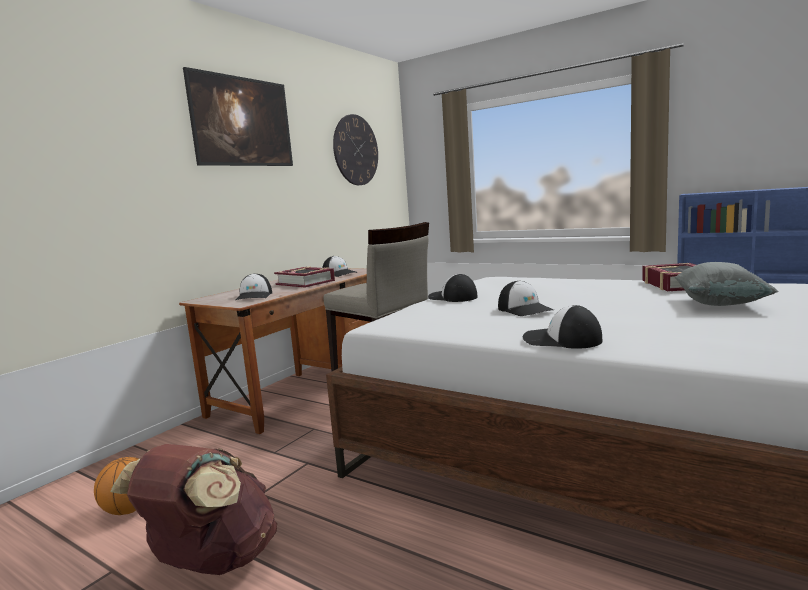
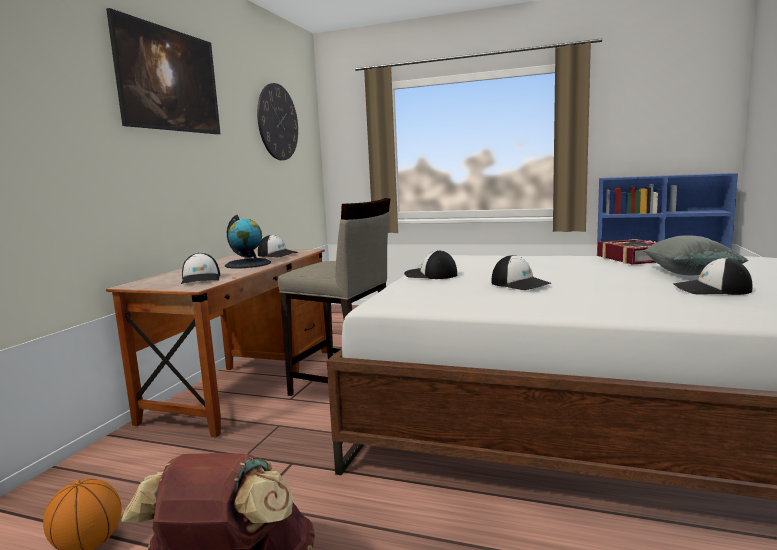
camera: 15 degrees left, 0 degrees up
book [274,267,335,288] -> globe [225,215,271,268]
cap [523,305,602,349] -> cap moved to [673,258,752,295]

